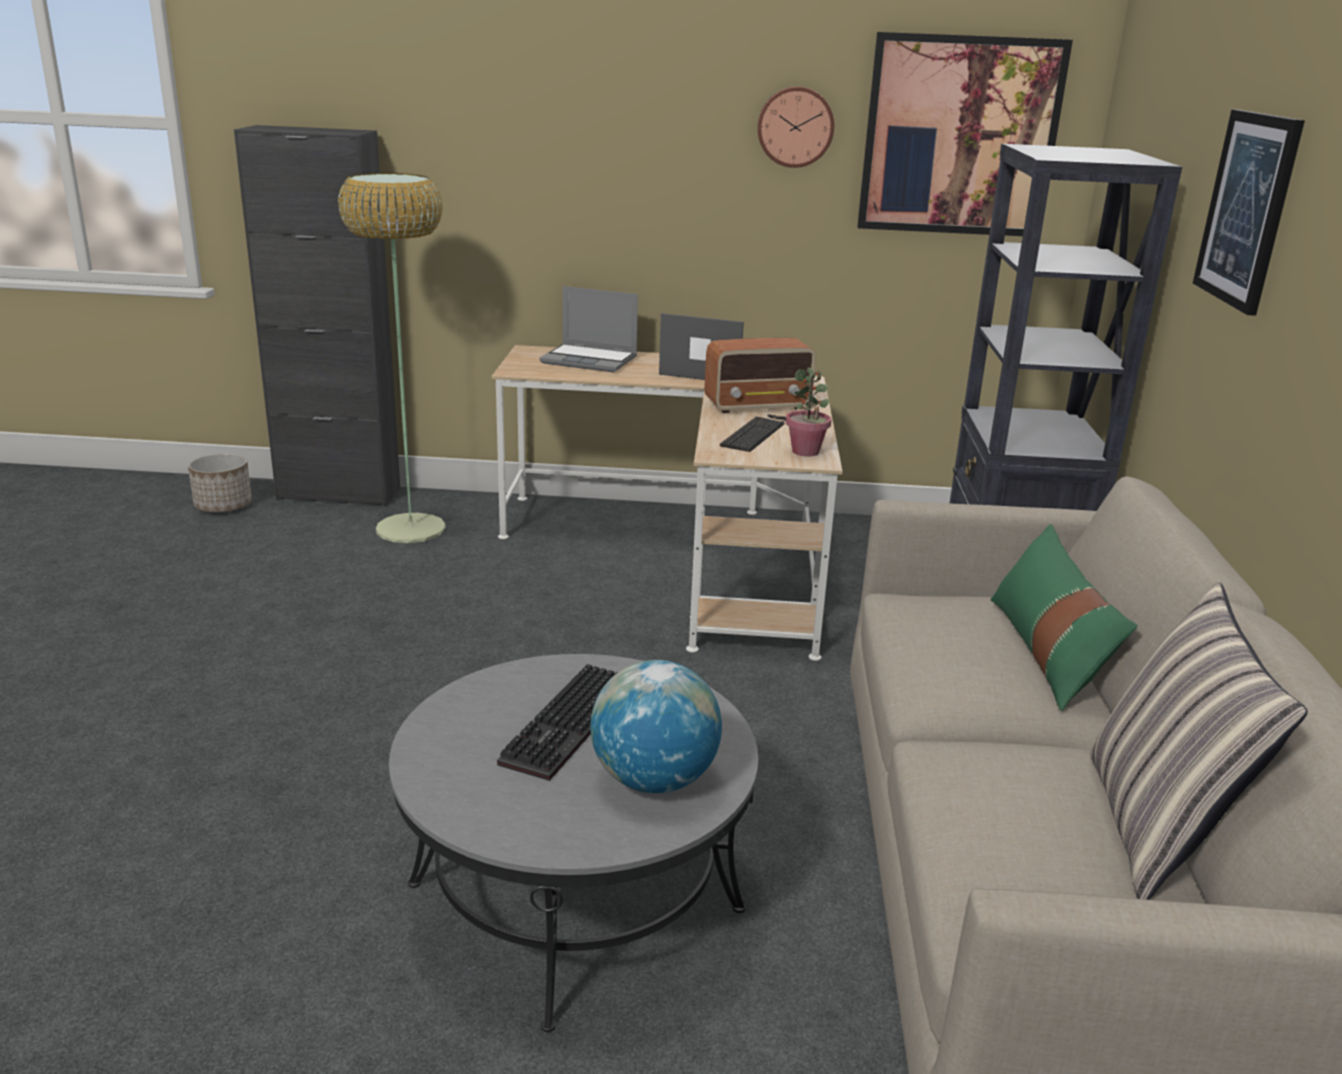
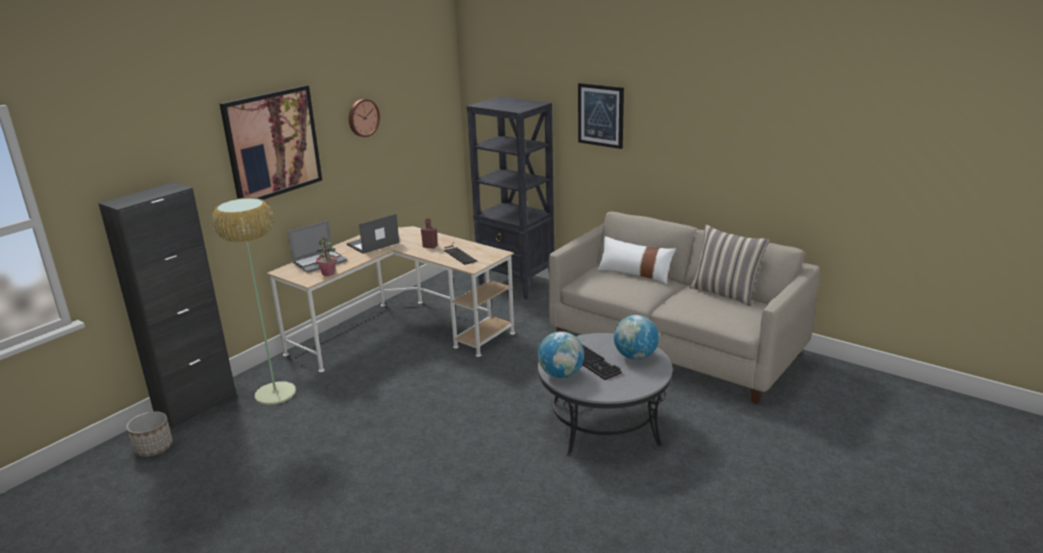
camera: 55 degrees left, 0 degrees up
radio [704,338,816,413] -> red bottle [421,218,438,248]
potted plant [786,367,832,457] -> potted plant moved to [316,237,337,276]
picture [857,32,1073,236] -> picture moved to [219,85,322,200]
green pillow [990,524,1138,711] -> white pillow [597,236,676,284]
none -> globe [538,331,584,378]

